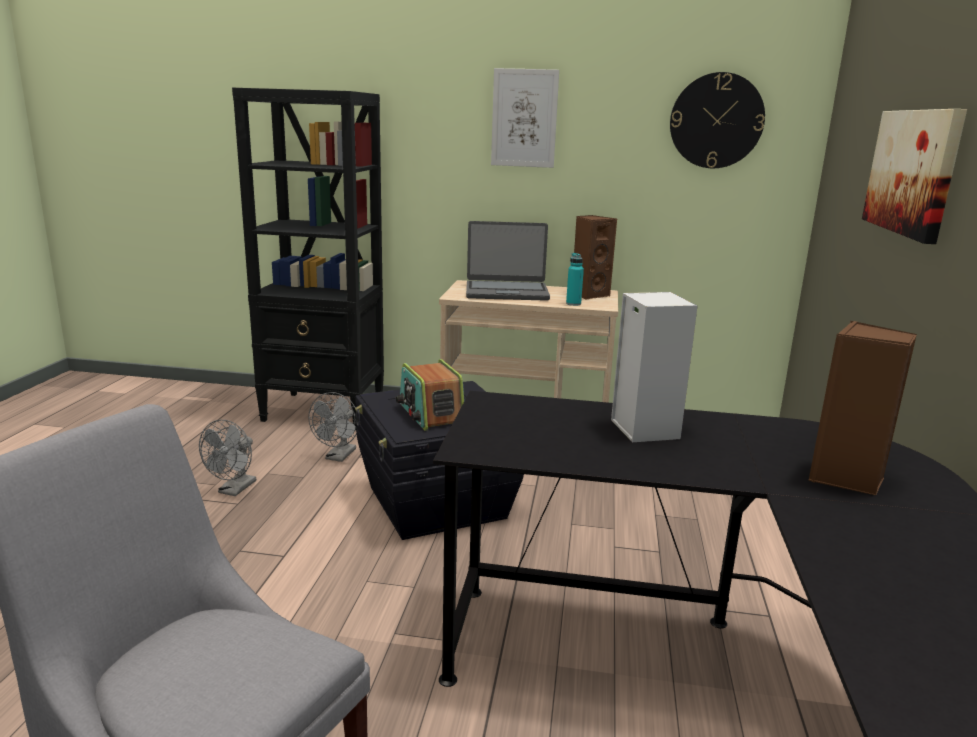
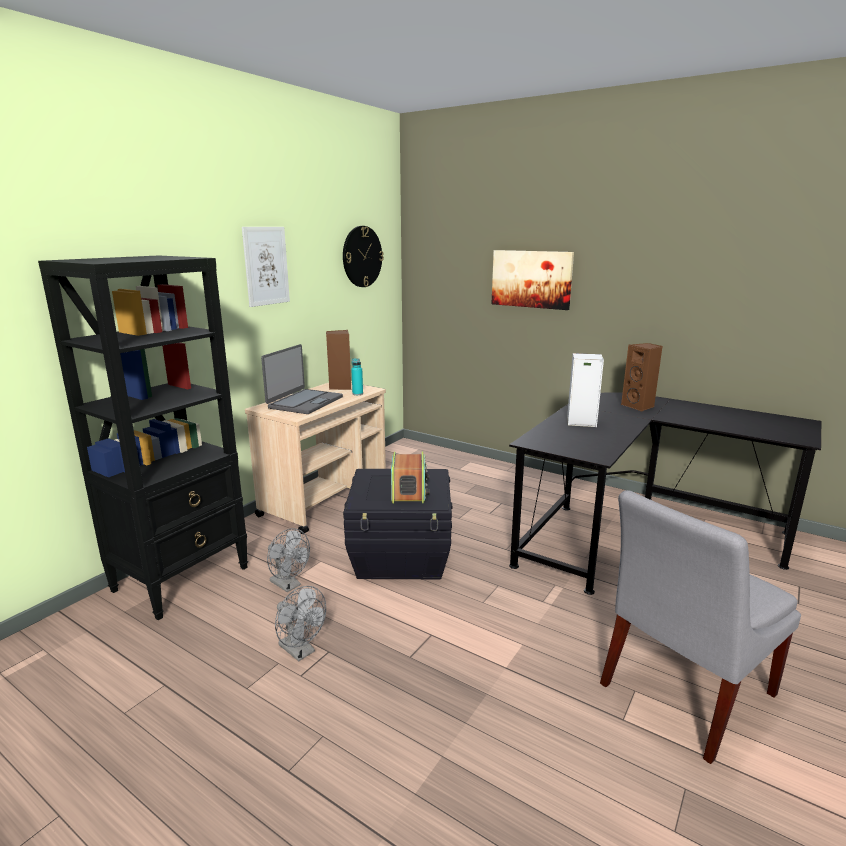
camera: 65 degrees left, 0 degrees up
radio [396,359,464,431] -> radio turned 90 degrees counterclockwise [391,452,430,504]

